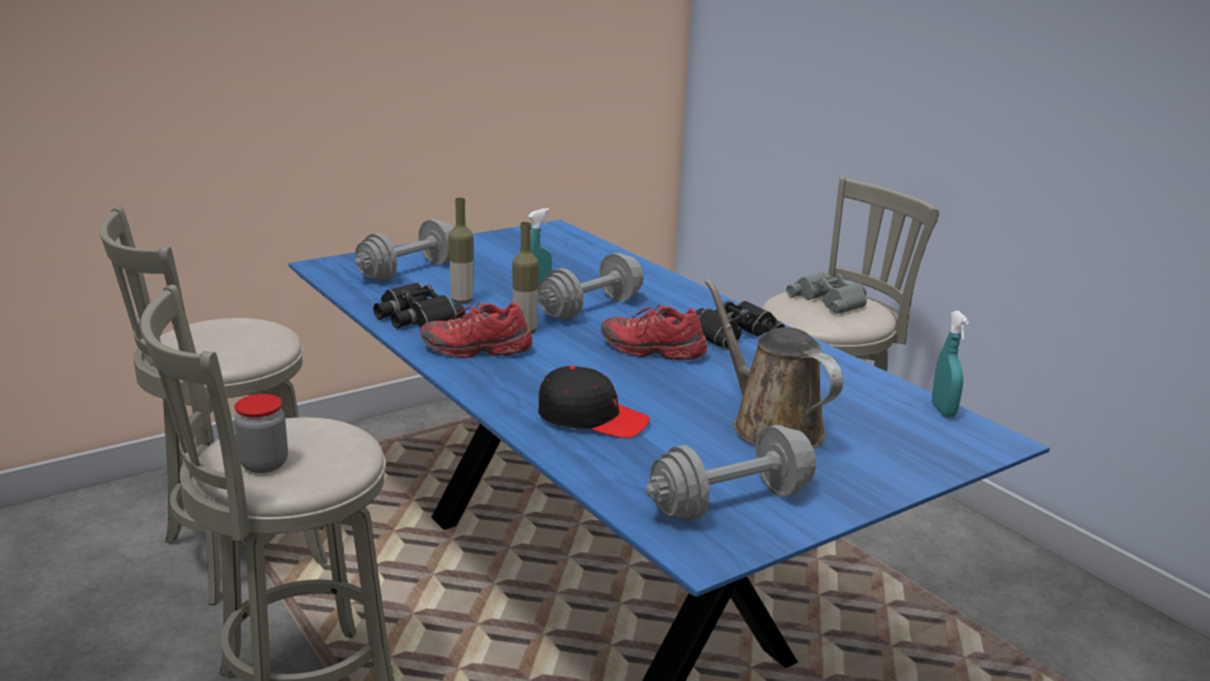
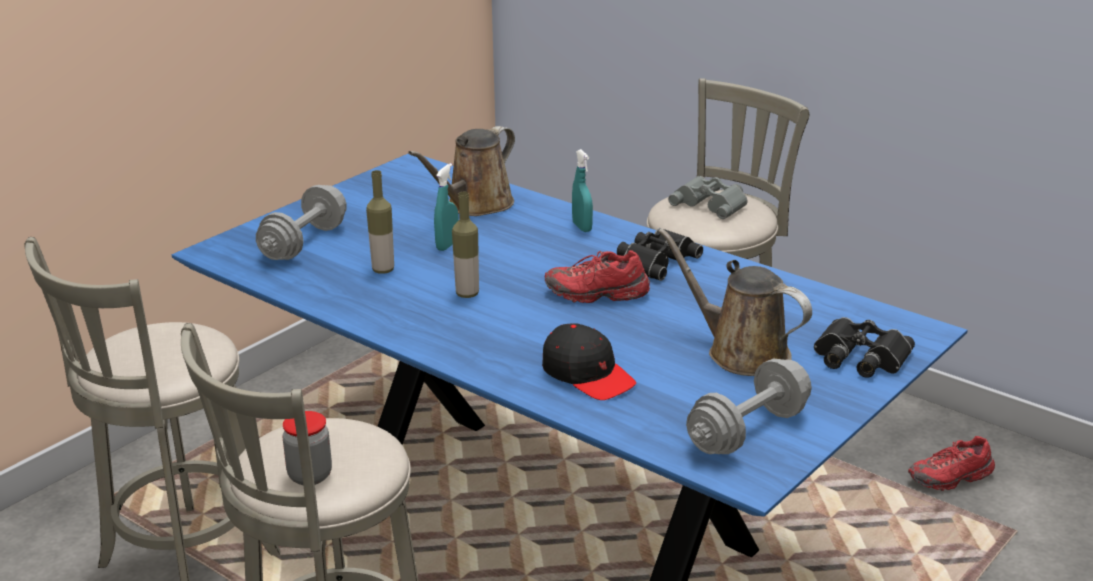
camera: 15 degrees left, 5 degrees up
black binoculars [373,282,465,329] -> black binoculars moved to [814,317,915,378]
red shoe [420,302,533,358] -> red shoe moved to [908,436,995,491]
grey dumbbell [538,253,643,320] -> none
black cap [538,366,650,438] -> black cap turned 45 degrees clockwise [542,323,636,400]
turquoise spray bottle [932,311,969,417] -> turquoise spray bottle moved to [572,149,593,232]
none -> brown watering can [408,126,515,216]

